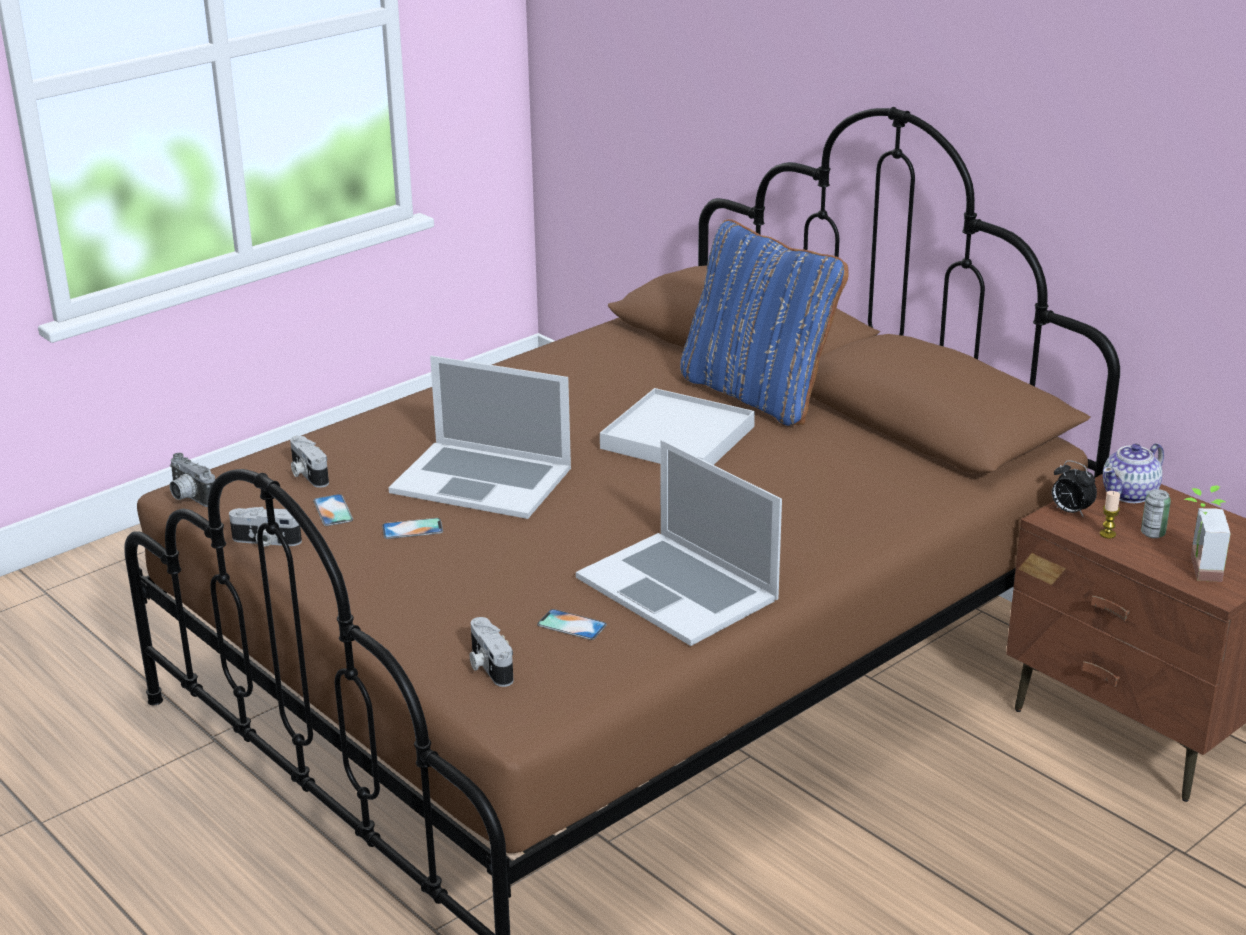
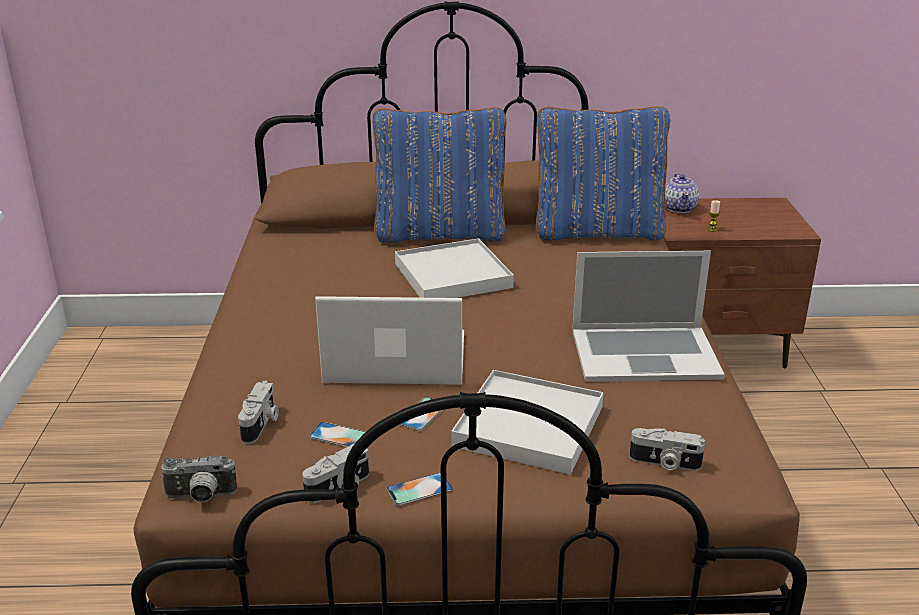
camera: 50 degrees left, 0 degrees up
camera [290,436,329,488] -> camera turned 90 degrees counterclockwise [238,381,279,444]
laptop [389,356,571,519] -> laptop turned 150 degrees counterclockwise [315,296,464,385]
phone [537,609,607,640] -> phone moved to [386,472,453,506]
alarm clock [1052,460,1097,516] -> none
can [1141,489,1171,538] -> none
potted plant [1184,486,1231,582] -> none
none -> white tray [451,370,603,475]
none -> blue pillow [536,106,670,241]

